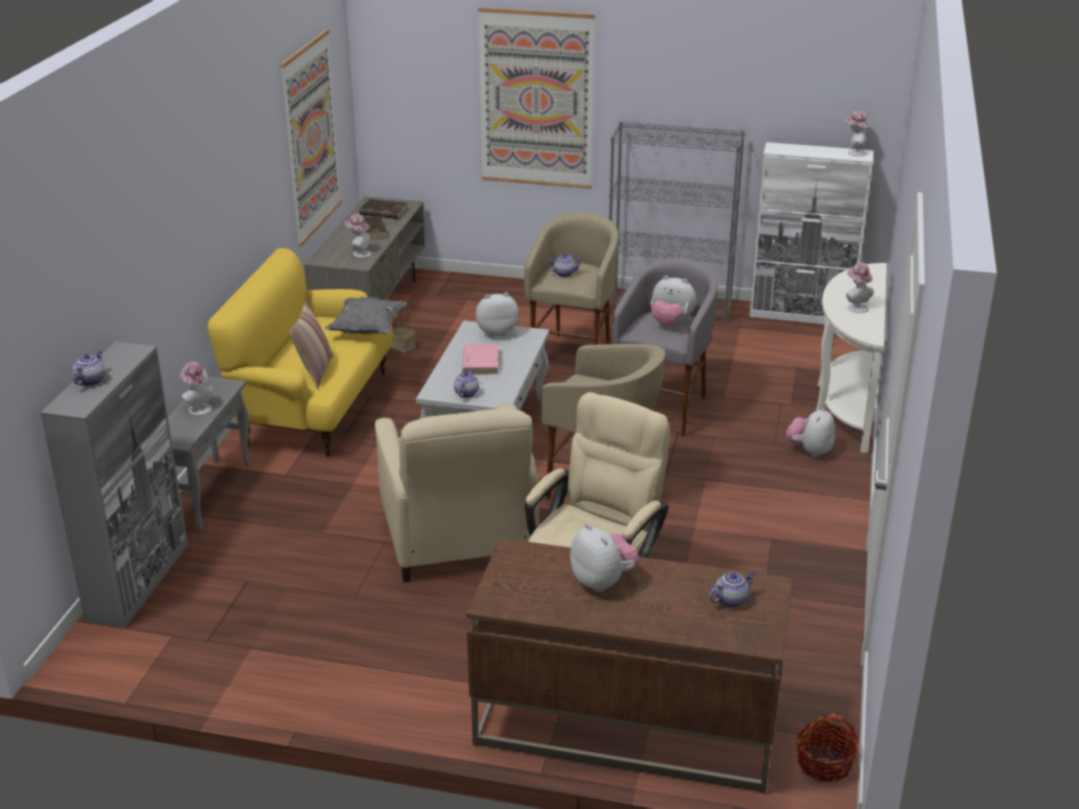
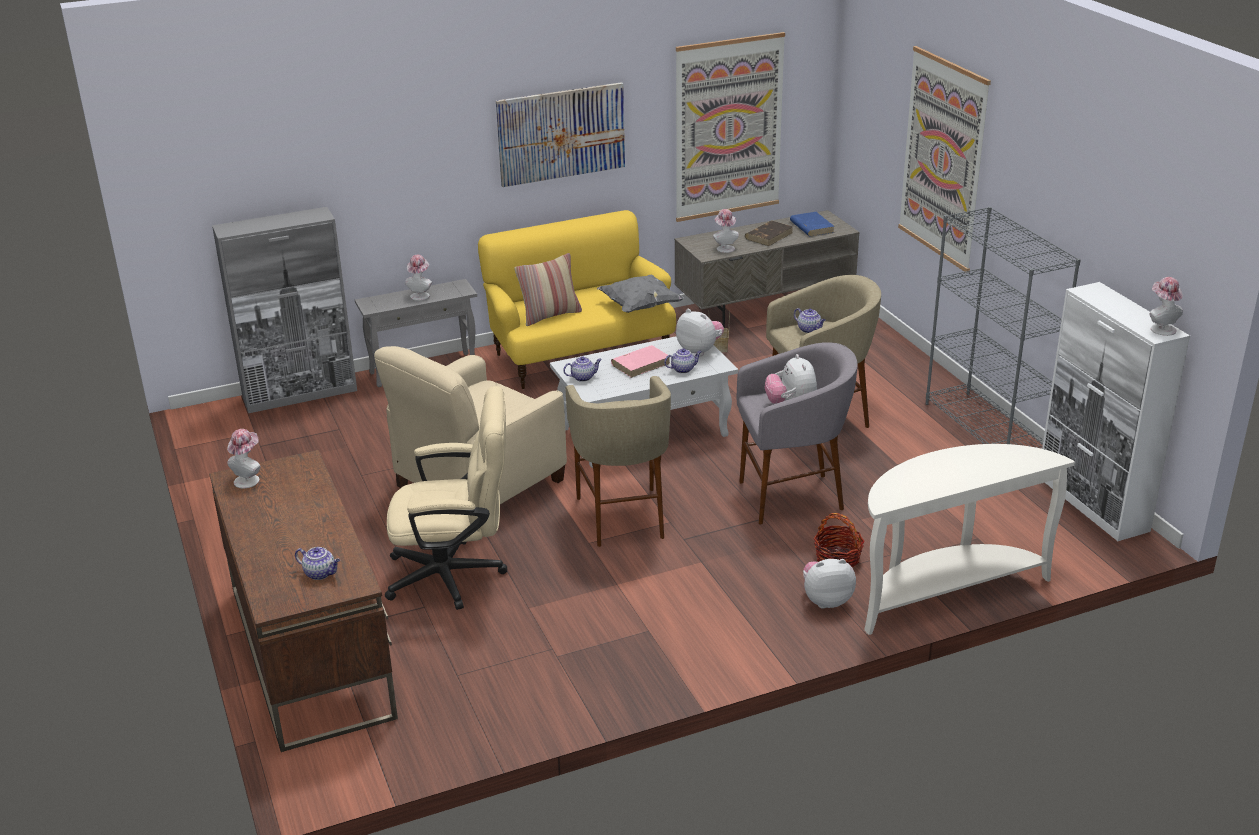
camera: 55 degrees right, 0 degrees up
teapot [73,350,105,386] -> teapot moved to [664,348,702,373]
brown book [359,199,408,219] -> blue book [790,212,835,236]
plush toy [570,523,639,592] -> none
basket [796,713,858,782] -> basket moved to [814,513,865,568]
hat [846,263,874,313] -> hat moved to [227,429,260,488]
none -> picture [496,82,625,187]

